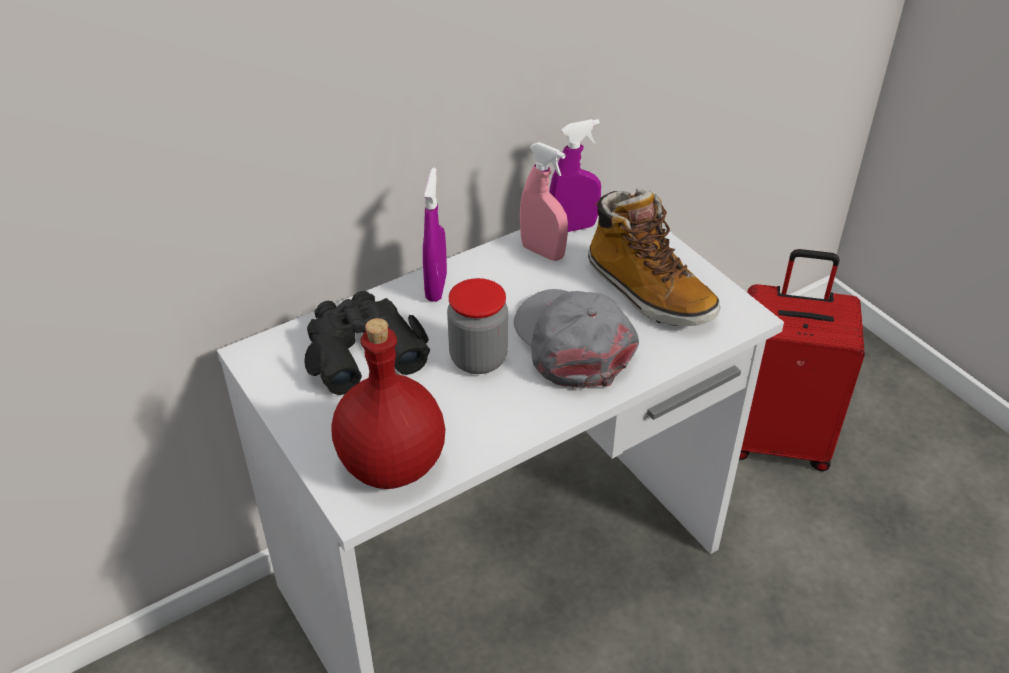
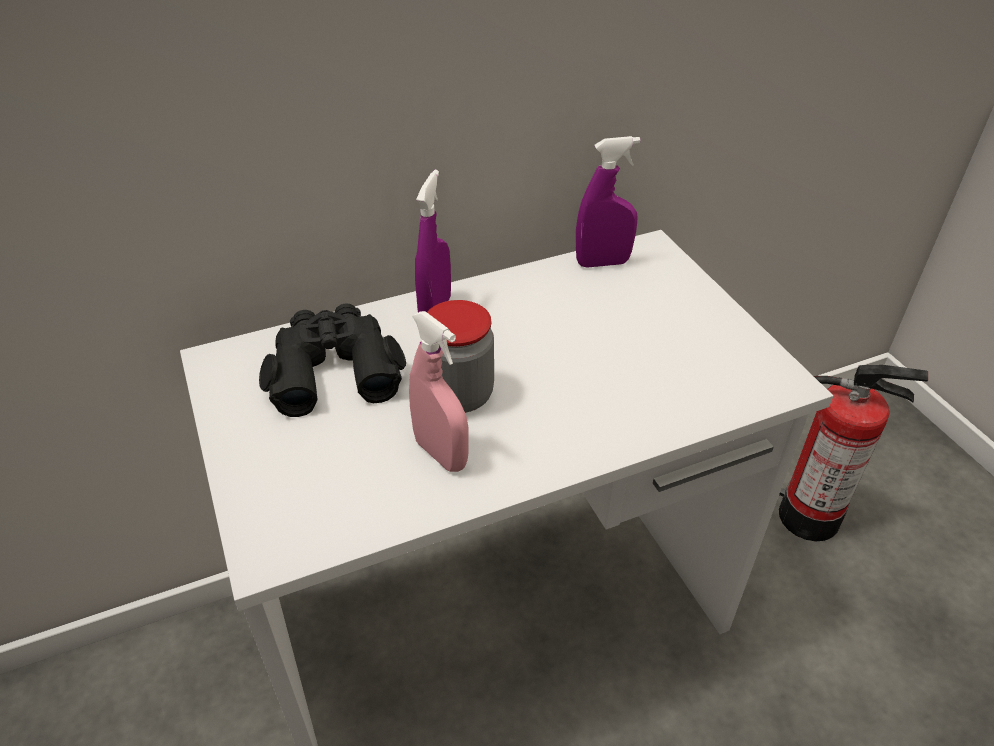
camera: 10 degrees right, 0 degrees up
red bottle [331,318,446,489] -> none
grey cap [514,289,639,388] -> none
pink spray bottle [520,142,568,261] -> pink spray bottle moved to [409,311,468,472]
boot [588,189,720,326] -> none
red suitcase [739,249,865,471] -> fire extinguisher [779,364,928,541]

